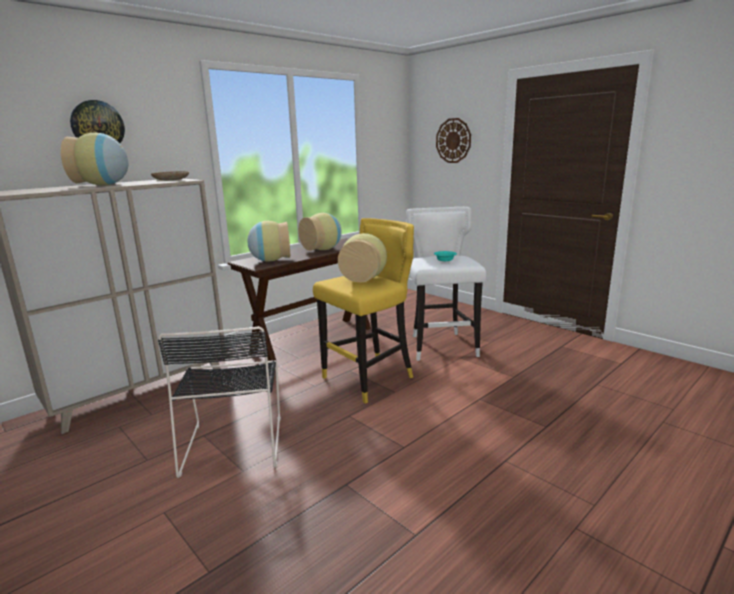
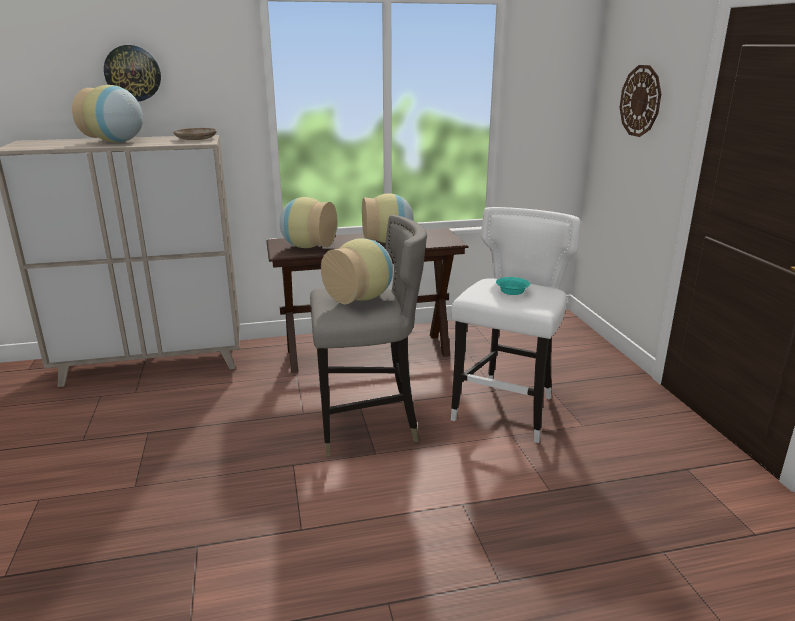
camera: 30 degrees right, 5 degrees up
black chair [158,326,281,478] -> none
yellow stool [313,218,414,404] -> grey stool [310,215,427,456]

